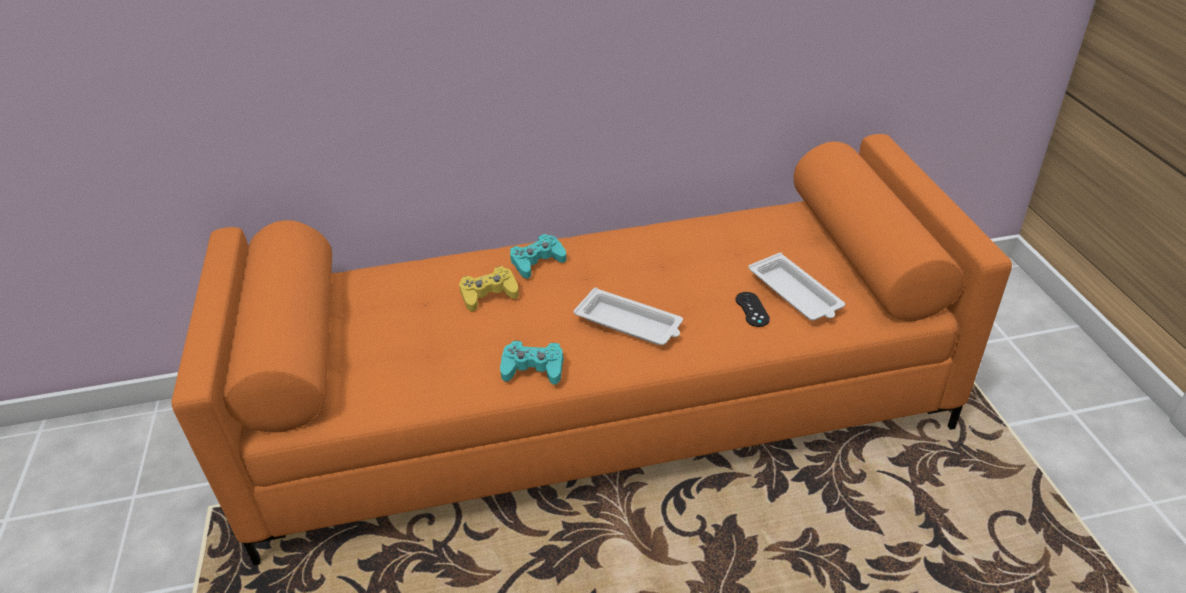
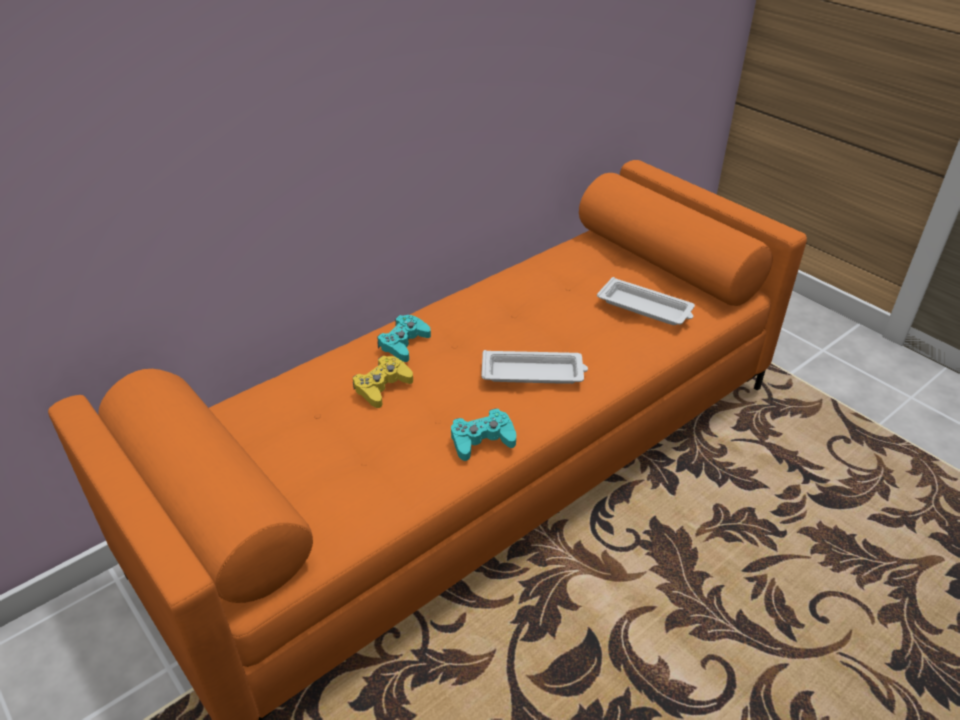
camera: 30 degrees left, 0 degrees up
black game controller [736,292,770,327] -> none

